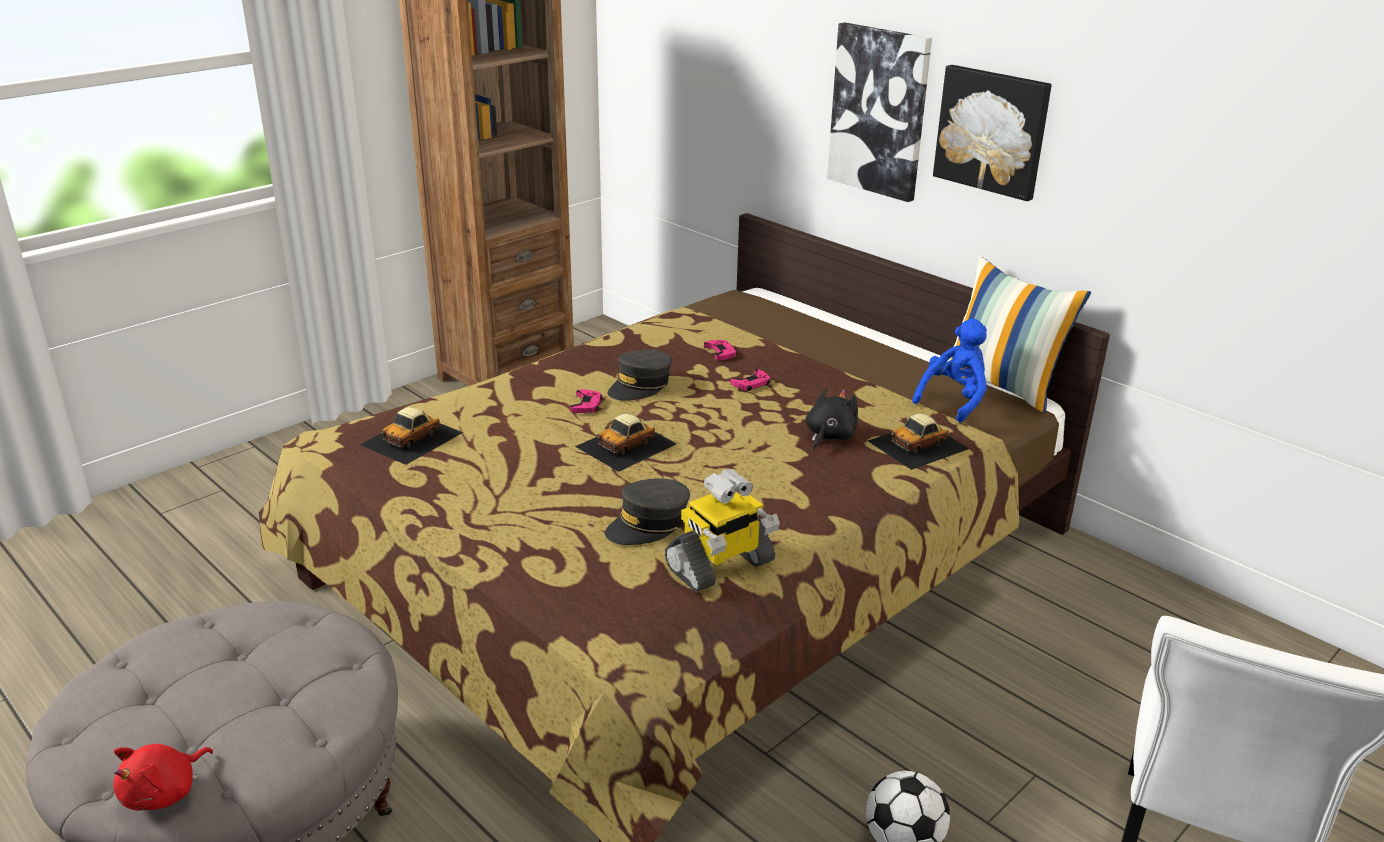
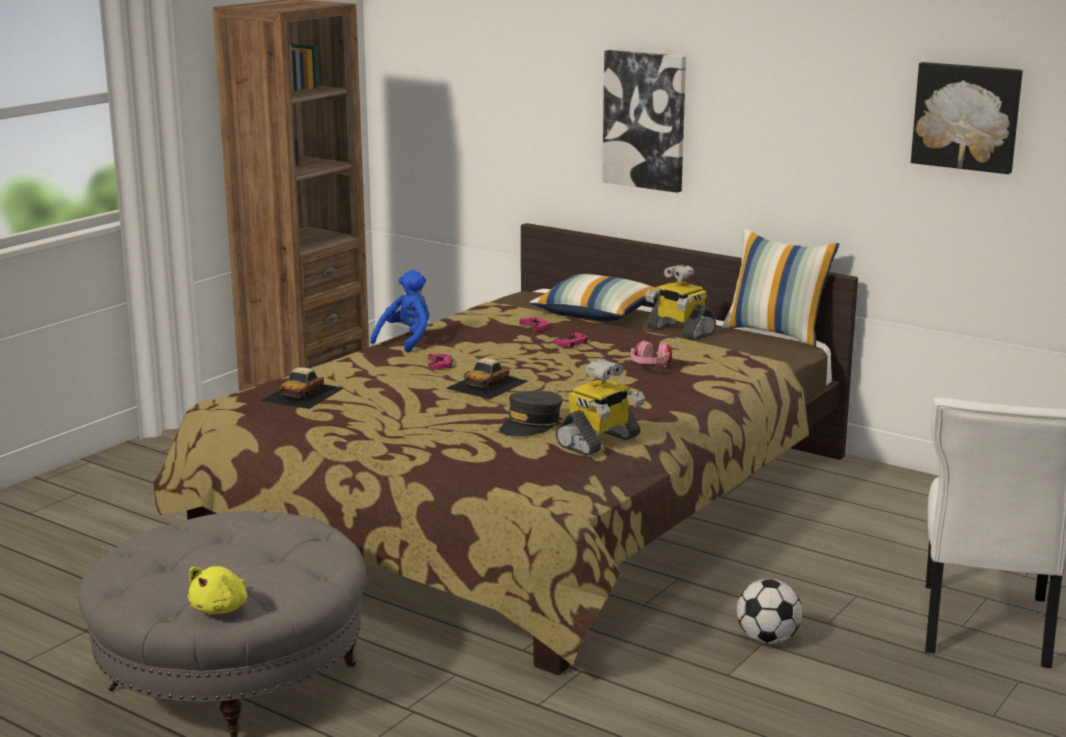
camera: 10 degrees left, 10 degrees down
red plush toy [113,744,213,810] -> yellow plush toy [188,566,247,614]
grey cap [608,350,672,401] -> none
black plush toy [806,387,858,451] -> pink headphones [631,340,672,367]
toy car [868,414,969,470] -> none
blue plush toy [912,318,987,422] -> blue plush toy moved to [370,270,429,353]
picture [933,65,1052,201] -> picture moved to [911,62,1023,174]
none -> pillow [529,274,656,321]
none -> toy robot [645,264,716,340]

